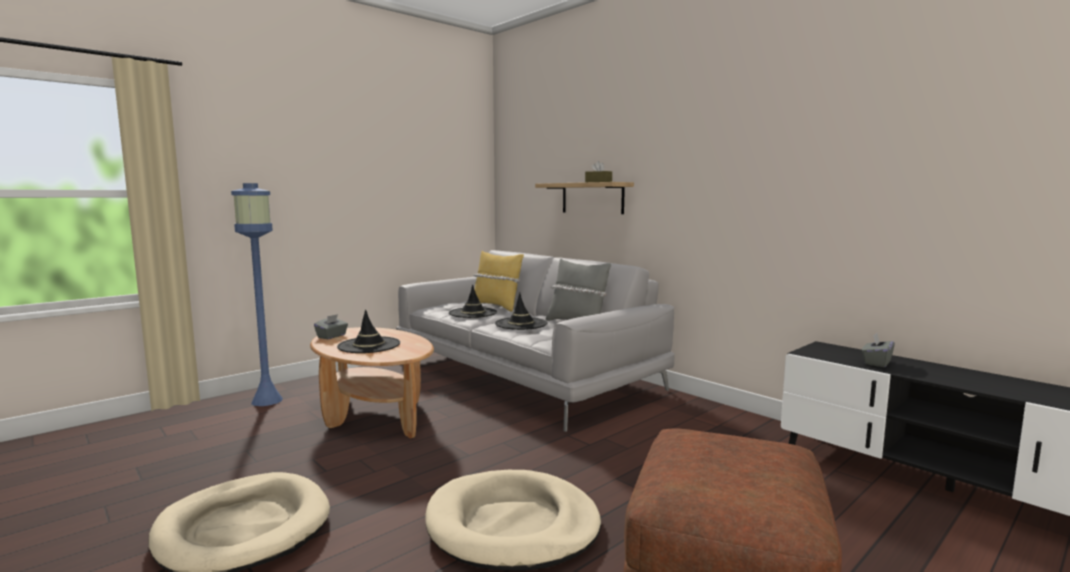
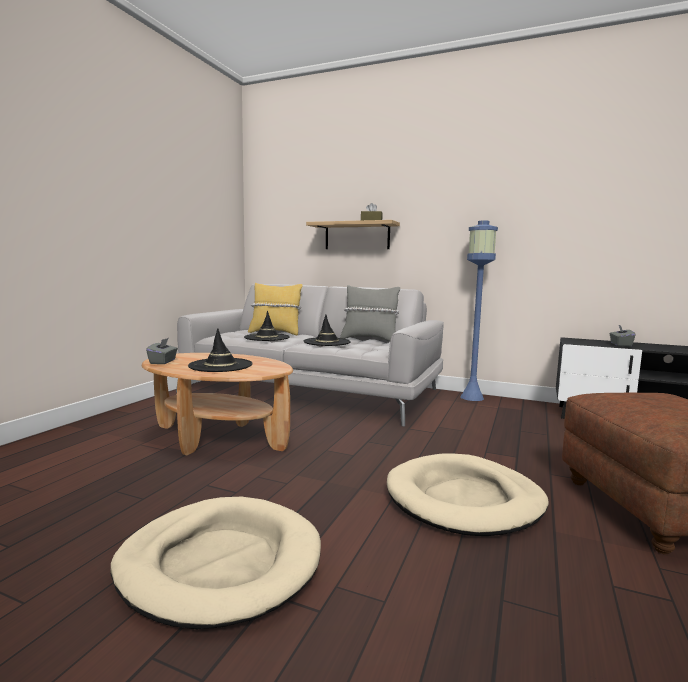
camera: 25 degrees left, 0 degrees up
blue floor lamp [231,183,283,406] -> blue floor lamp moved to [460,221,498,401]

